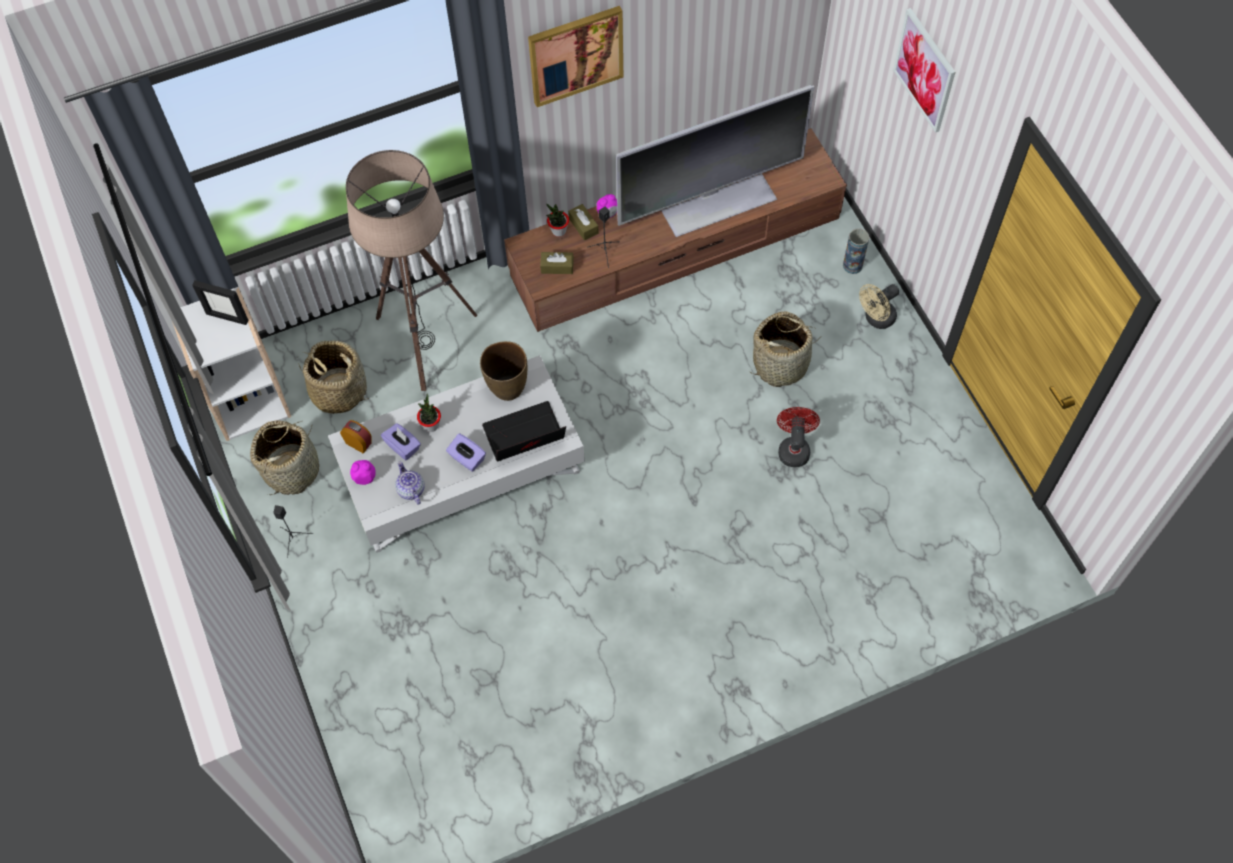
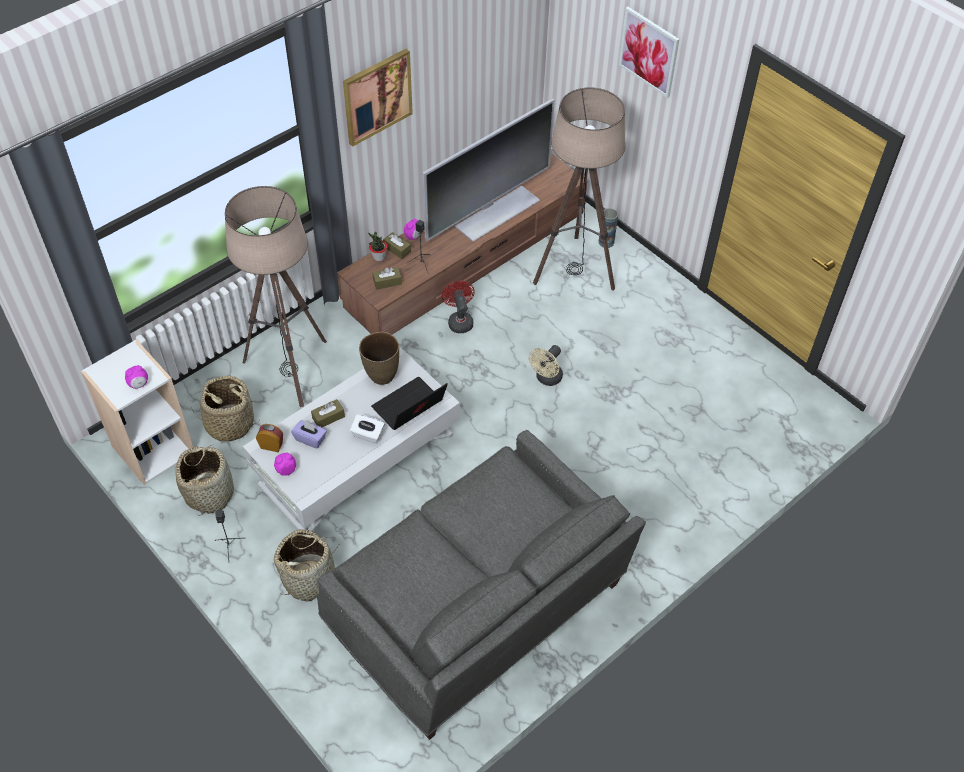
camera: 20 degrees left, 10 degrees down
picture frame [192,281,249,325] -> none
teapot [395,461,425,505] -> none
potted plant [417,394,441,432] -> brown tissue box [311,399,345,427]
purple tissue box [446,433,486,472] -> white tissue box [350,414,385,443]
basket [750,311,821,387] -> basket moved to [274,529,340,601]
red fan [777,407,820,467] -> red fan moved to [442,281,475,333]
beige fan [859,284,899,329] -> beige fan moved to [529,345,563,386]
none -> alarm clock [125,365,148,389]
none -> grey sofa [317,430,646,740]
none -> floor lamp [533,87,626,291]

